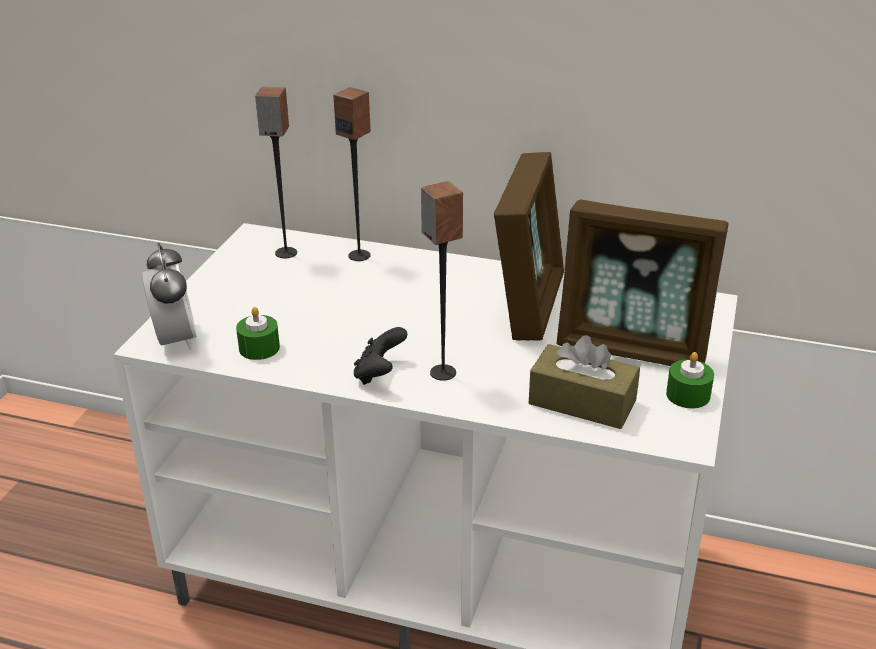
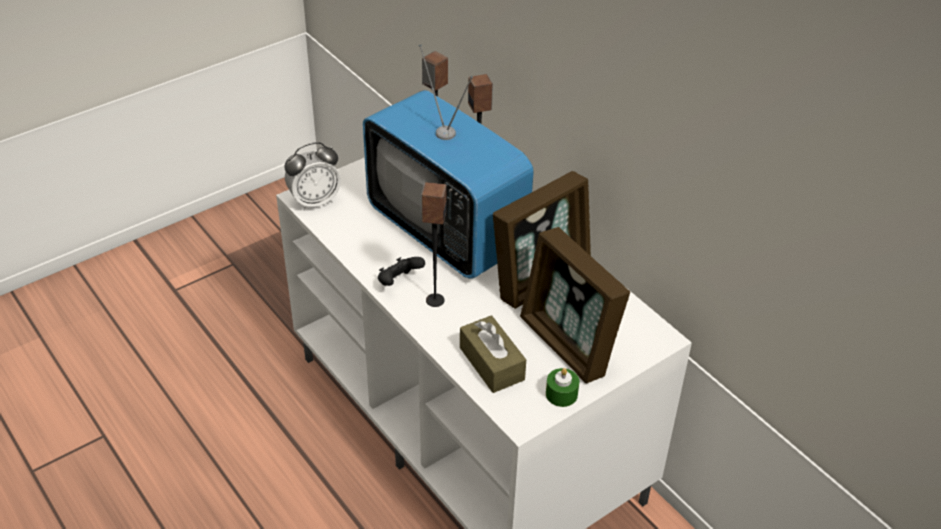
camera: 35 degrees right, 10 degrees up
alarm clock [142,243,197,350] -> alarm clock turned 45 degrees clockwise [284,142,341,211]
green candle [236,307,280,360] -> none
none -> television [363,44,534,279]

